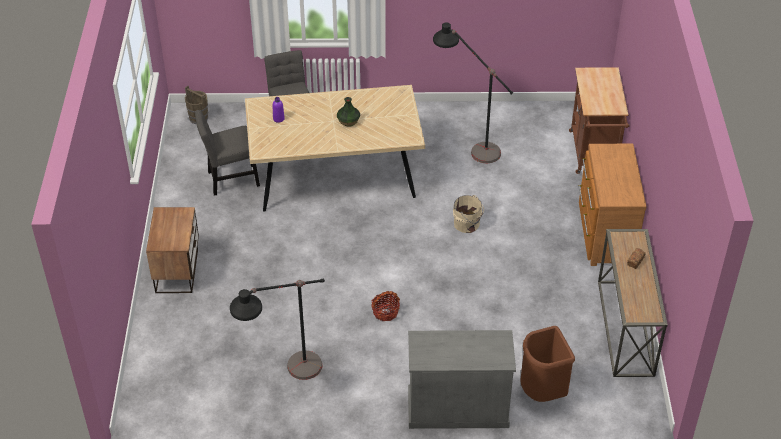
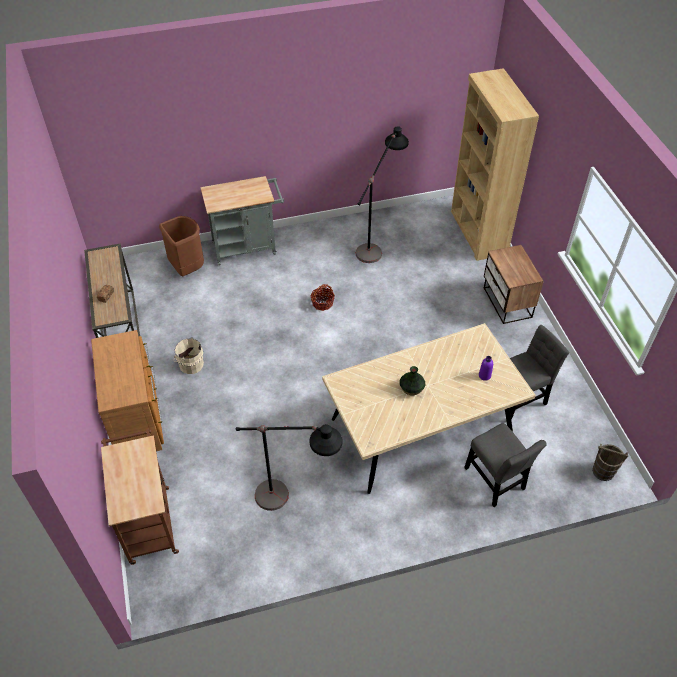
camera: 165 degrees right, 5 degrees up
grey cabinet [408,330,516,429] -> grey cart [200,176,284,265]
beige bucket [453,195,484,233] -> beige bucket moved to [174,337,204,374]
none -> brown bookcase [451,68,539,261]

